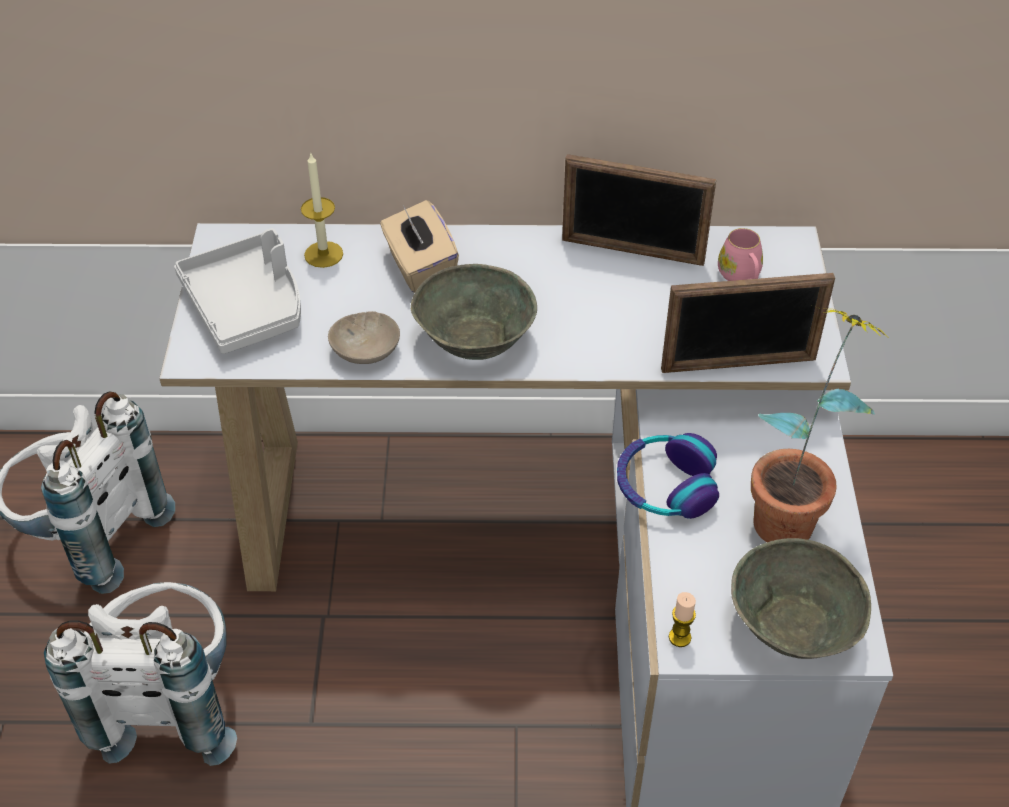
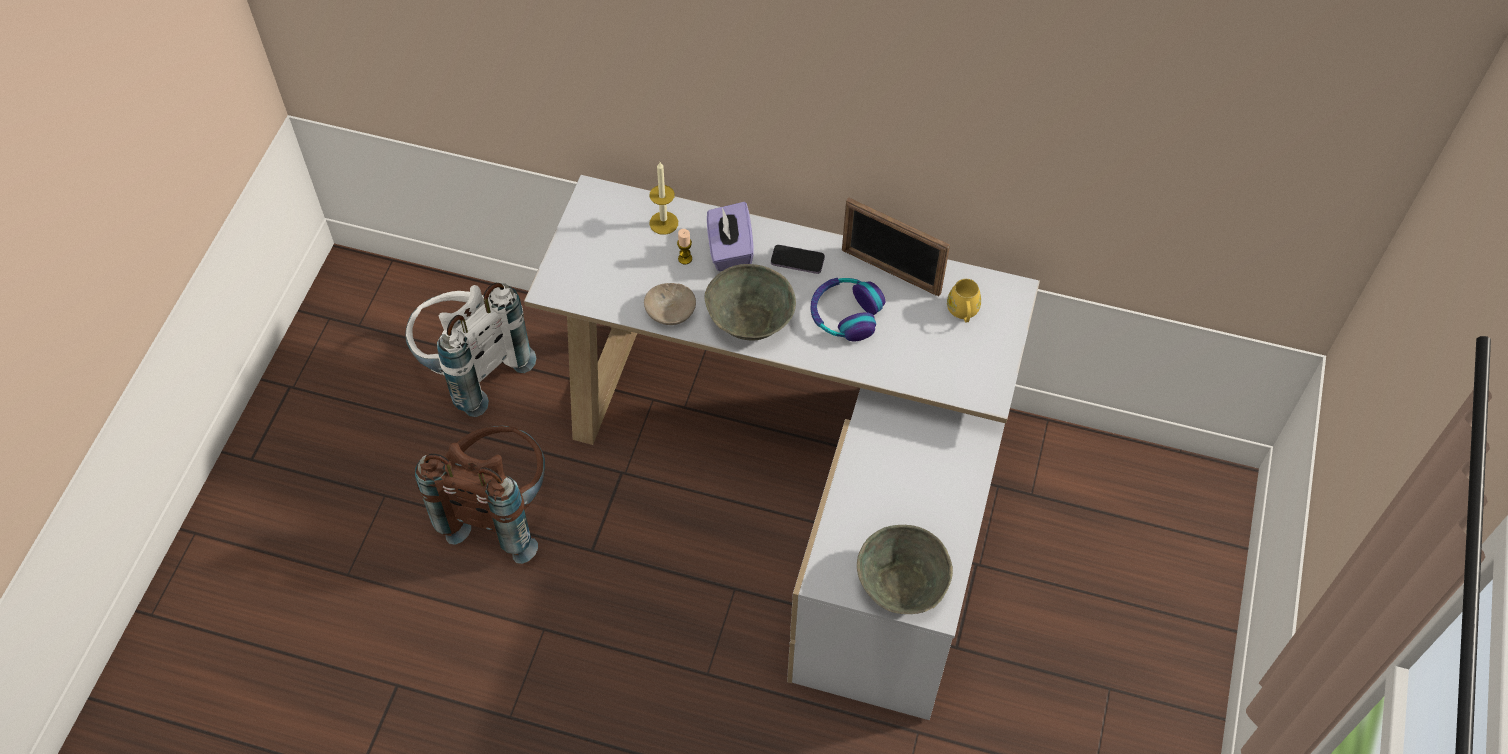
camera: 15 degrees right, 10 degrees up
white backpack [44,582,237,766] -> brown backpack [415,426,545,564]
grey tray [174,228,301,354] -> none
beige tissue box [380,200,459,293] -> purple tissue box [707,202,753,271]
headphones [617,433,719,519] -> headphones moved to [811,278,885,341]
picture frame [661,273,835,373] -> none
candle [669,592,696,647] -> candle moved to [677,229,692,265]
pink mug [718,228,763,281] -> yellow mug [947,279,981,322]
potted plant [751,308,892,542] -> none
none -> phone [771,245,825,274]

